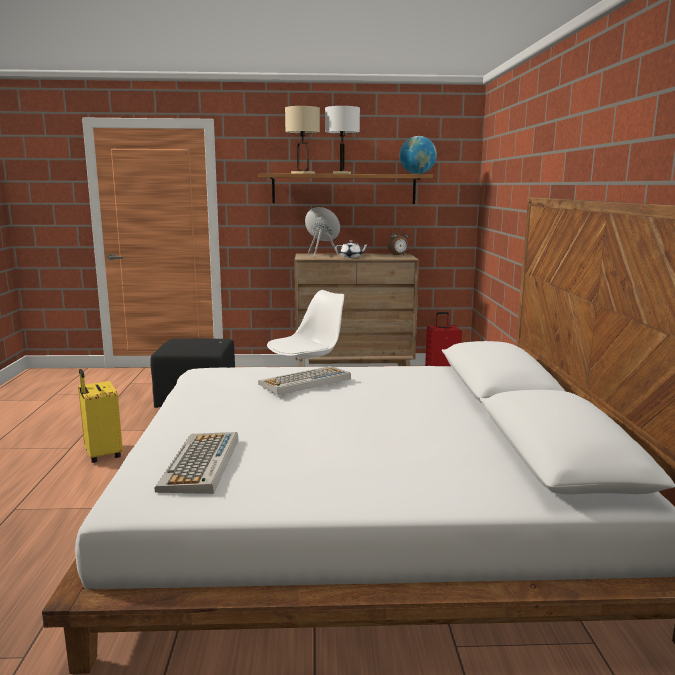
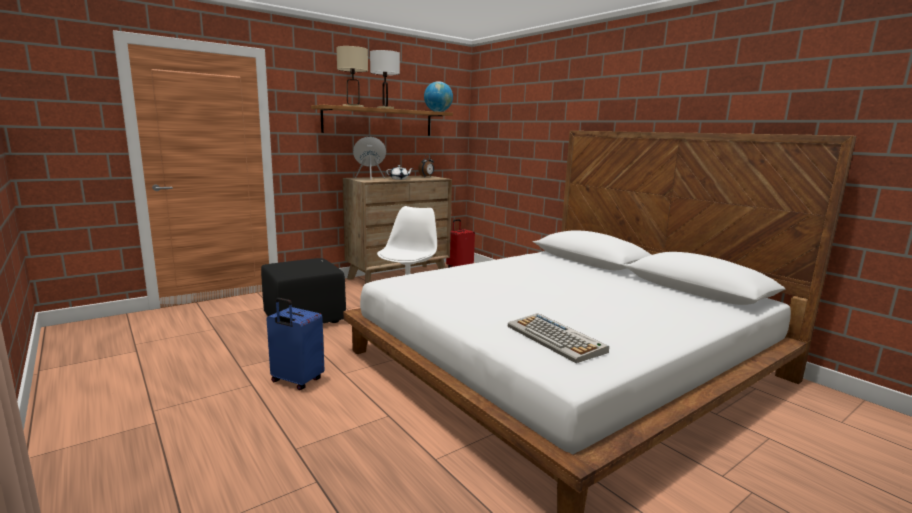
camera: 35 degrees left, 0 degrees up
yellow suitcase [78,369,123,463] -> blue suitcase [267,298,324,390]
keyboard [258,366,351,395] -> none

